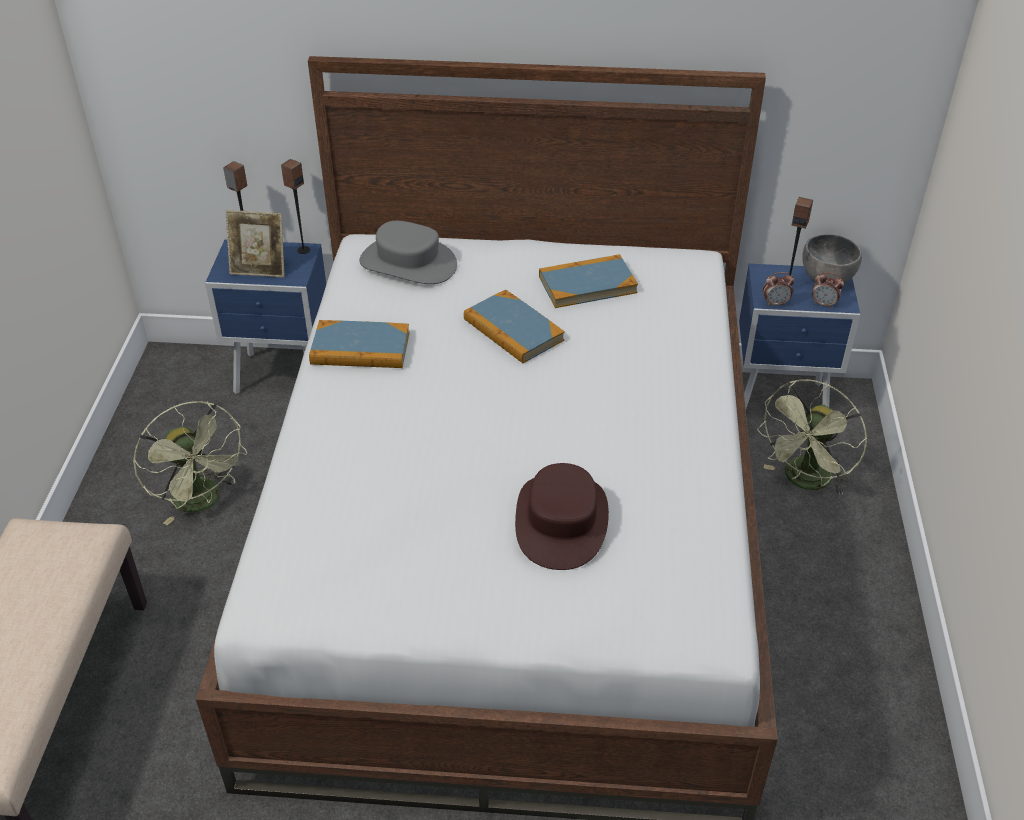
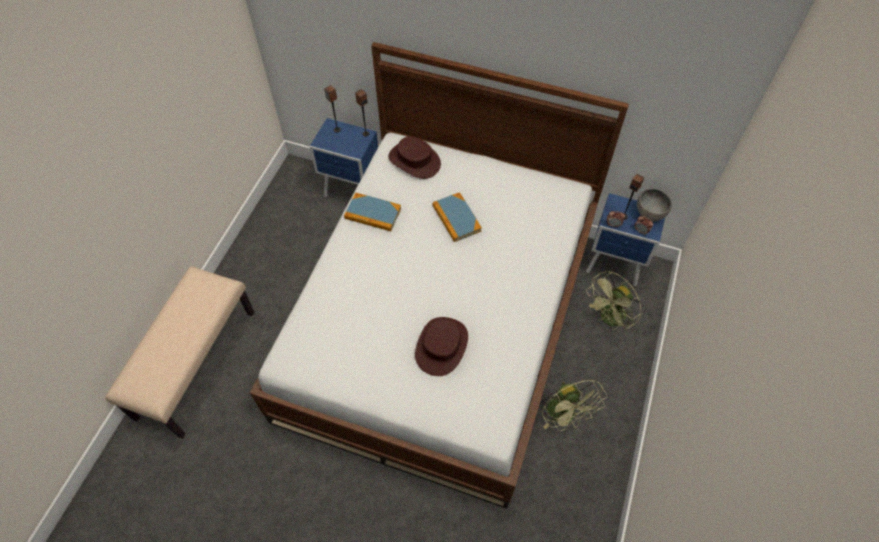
camera: 15 degrees right, 15 degrees up
green fan [133,401,248,525] -> green fan moved to [542,380,607,431]
picture frame [225,210,285,277] -> none
grey hat [359,221,457,284] -> brown hat [388,136,441,179]
book [539,254,638,308] -> none

